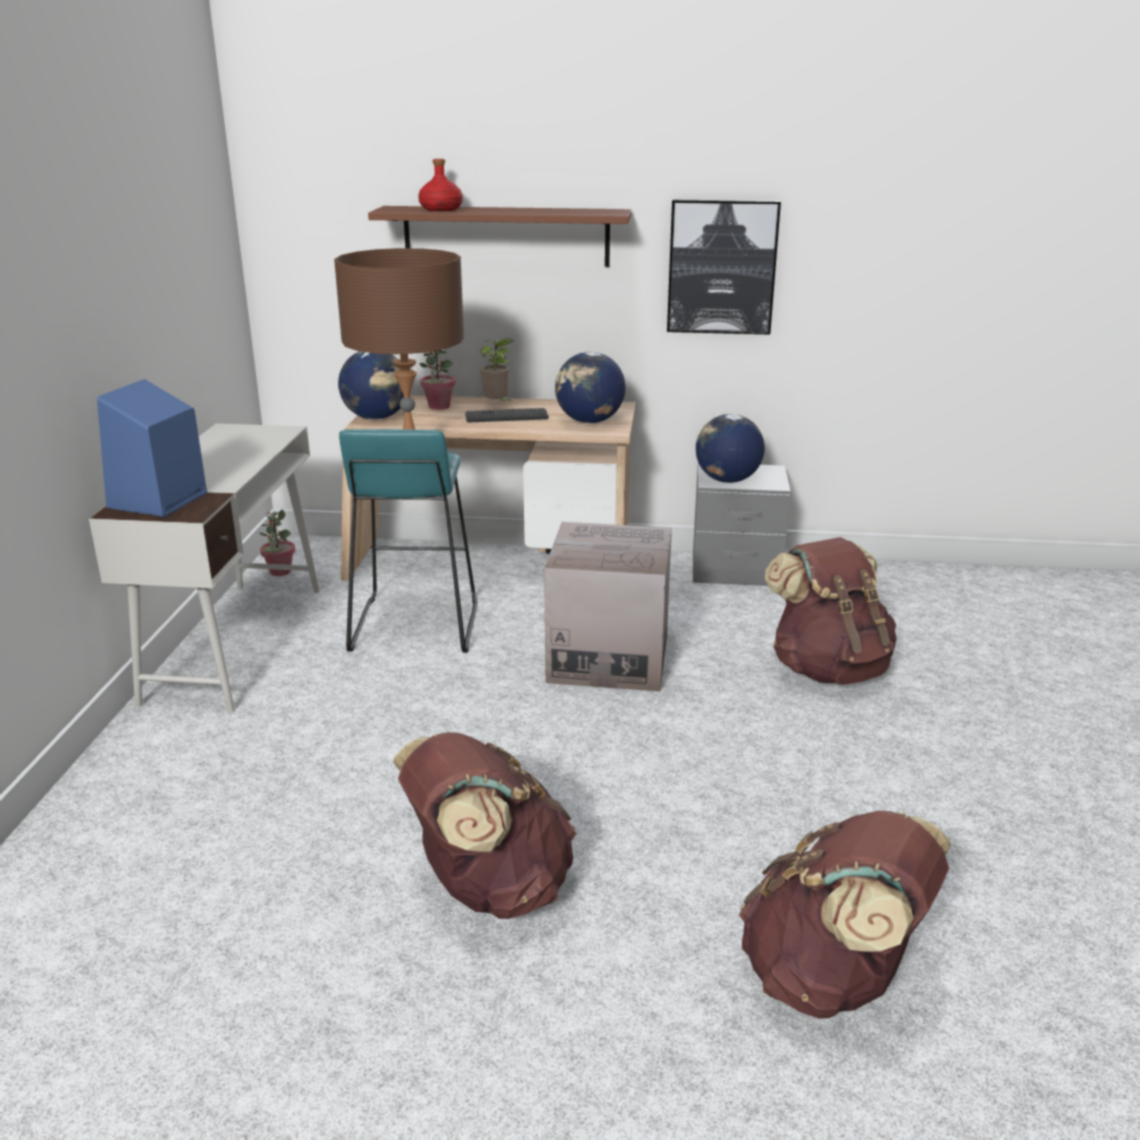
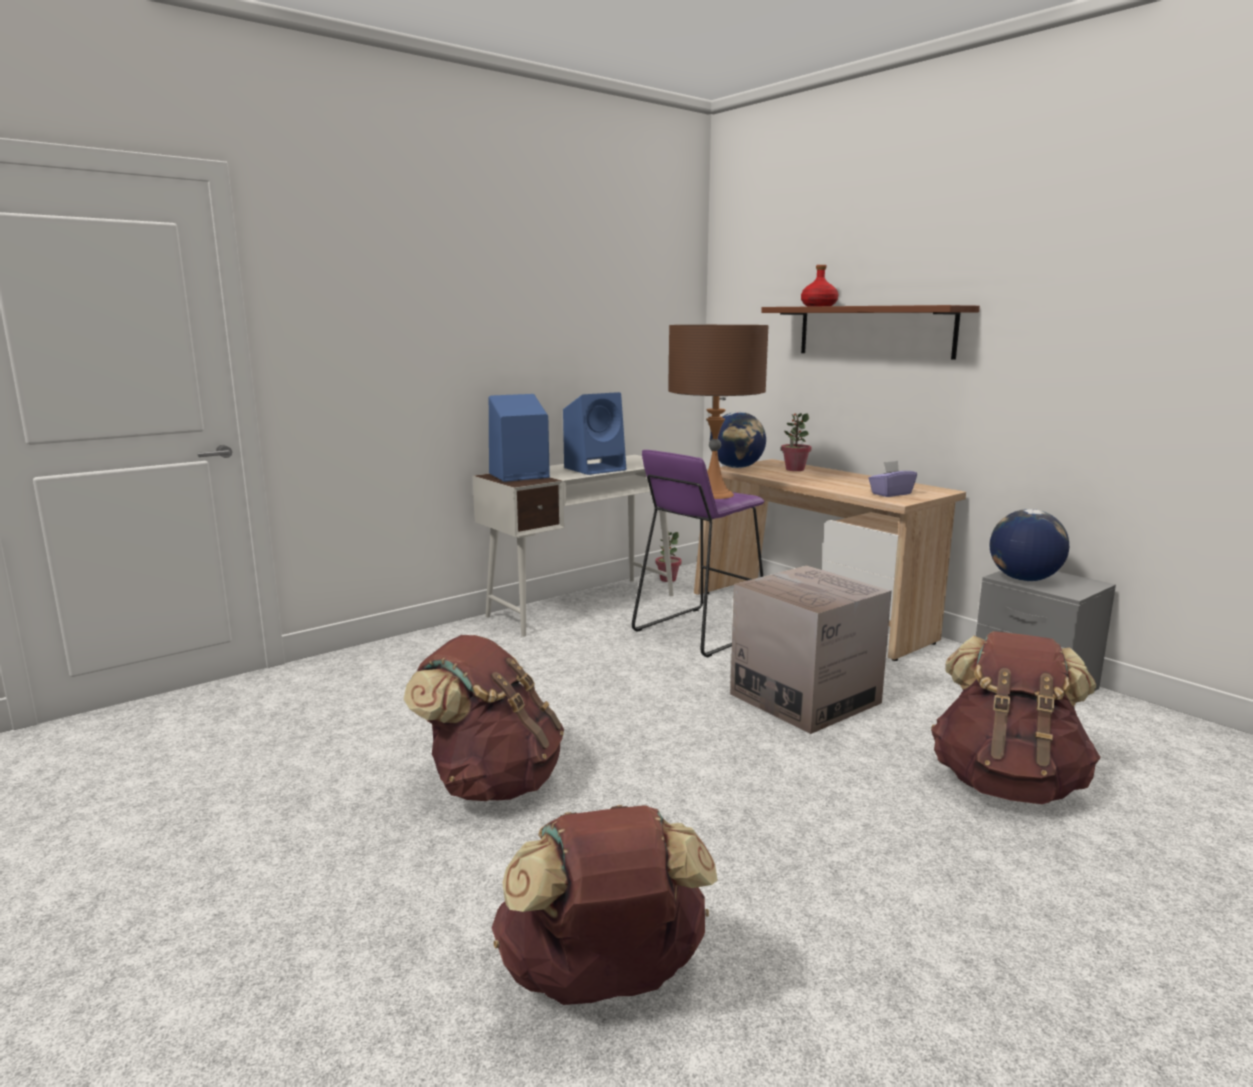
camera: 45 degrees right, 10 degrees down
turquoise stool [339,429,477,653] -> purple stool [632,450,765,658]
keyboard [465,408,548,423] -> none
potted plant [480,338,514,401] -> none
globe [555,352,626,423] -> purple tissue box [868,461,917,497]
picture [667,200,781,335] -> none
none -> blue speaker [563,392,626,475]

